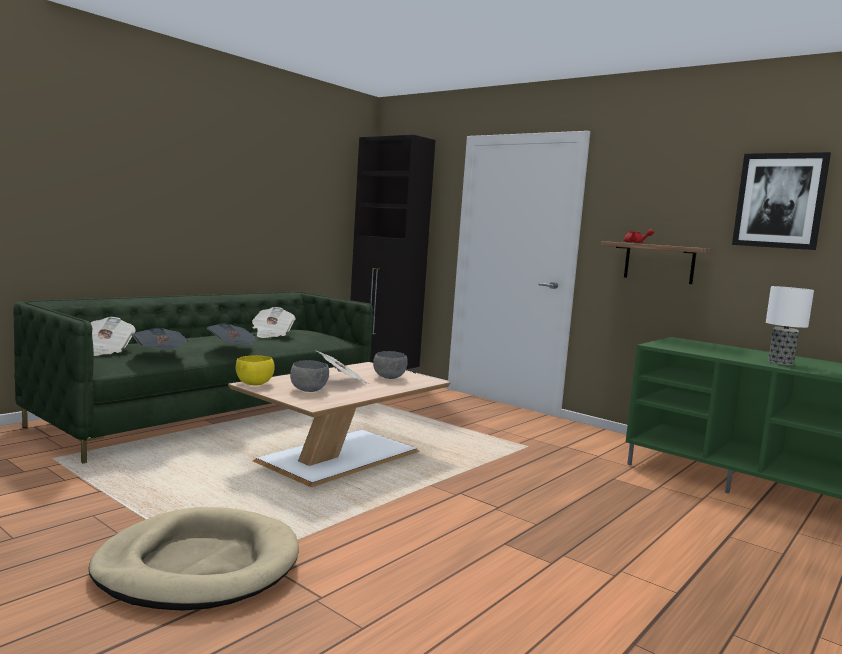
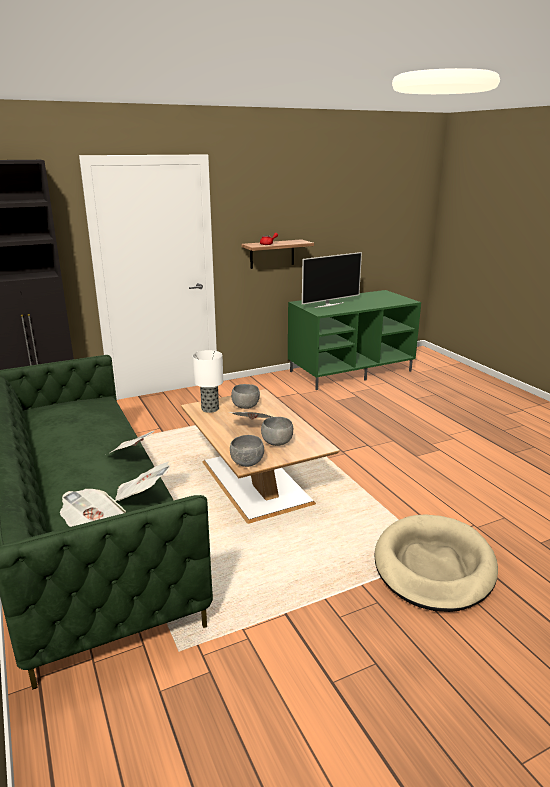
camera: 65 degrees left, 15 degrees up
yellow bowl [236,355,275,386] -> grey bowl [230,435,264,467]
newspaper [252,307,296,338] -> none
picture [732,152,831,250] -> none
table lamp [766,286,814,365] -> table lamp moved to [193,350,223,413]
none -> television [302,252,362,308]

